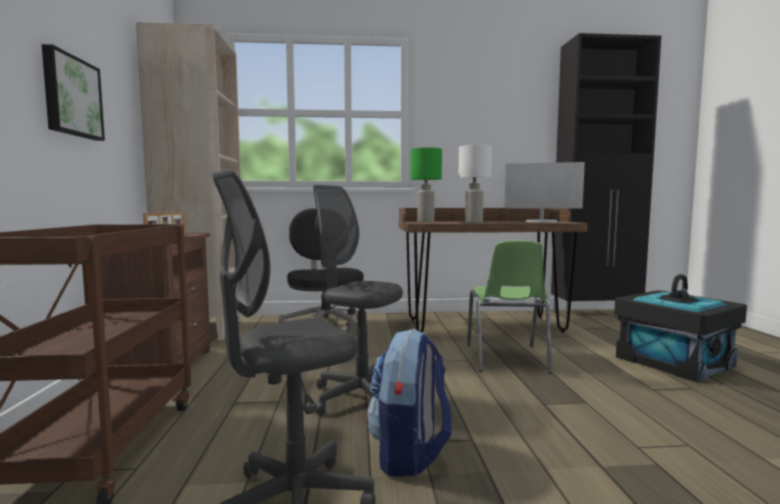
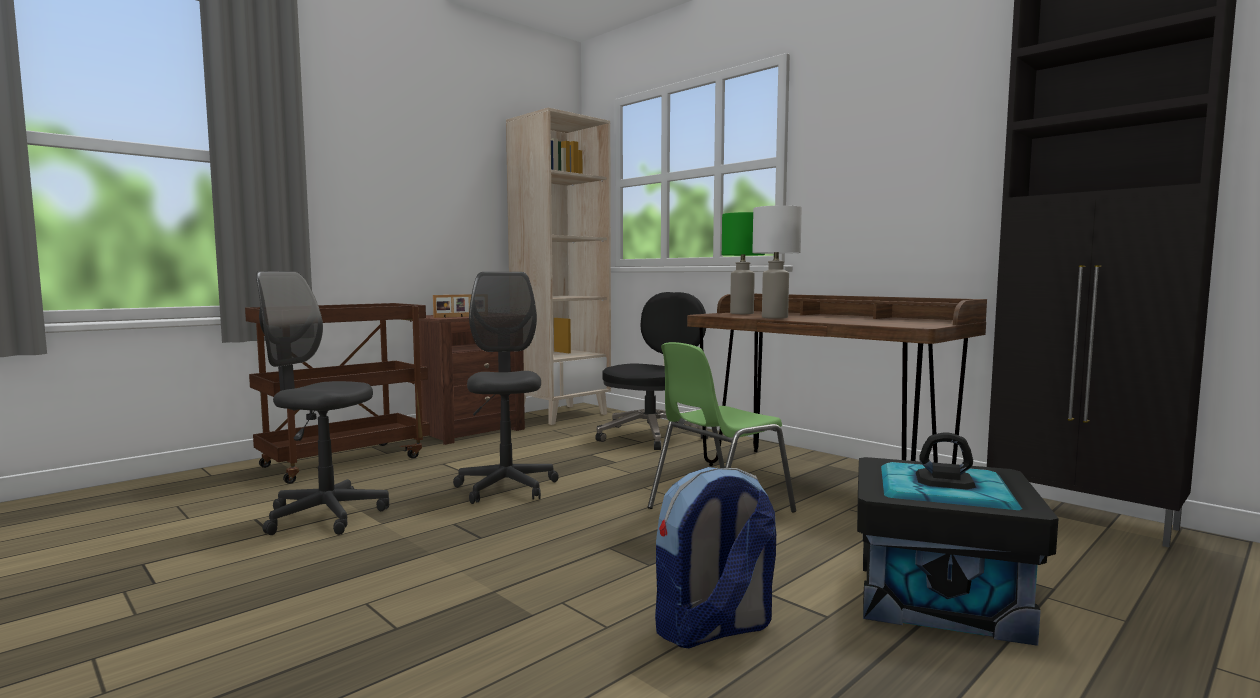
camera: 50 degrees right, 0 degrees up
picture [42,44,105,141] -> none
backpack [366,329,451,477] -> backpack moved to [655,467,776,648]
monitor [504,162,585,222] -> none

